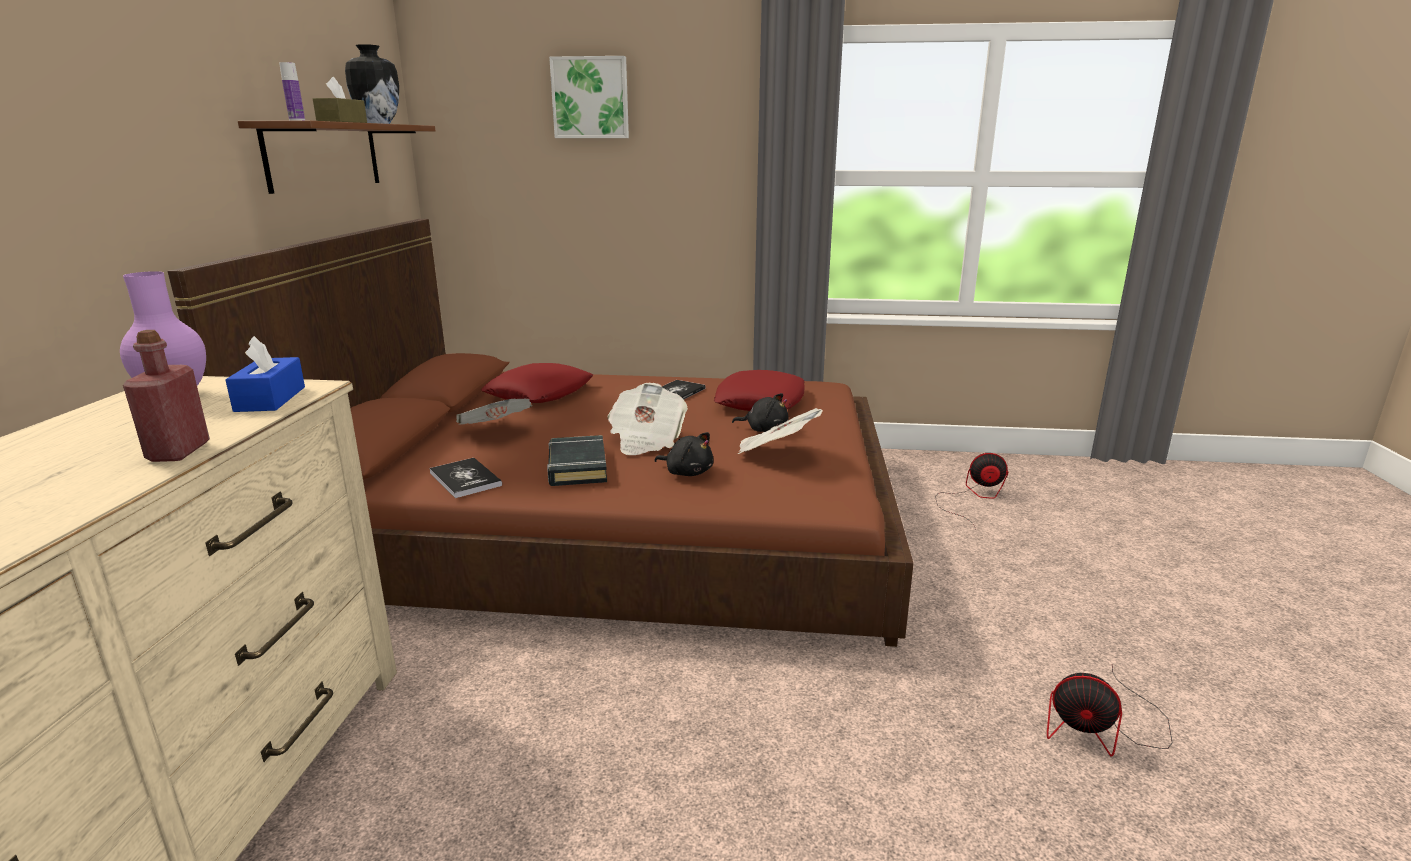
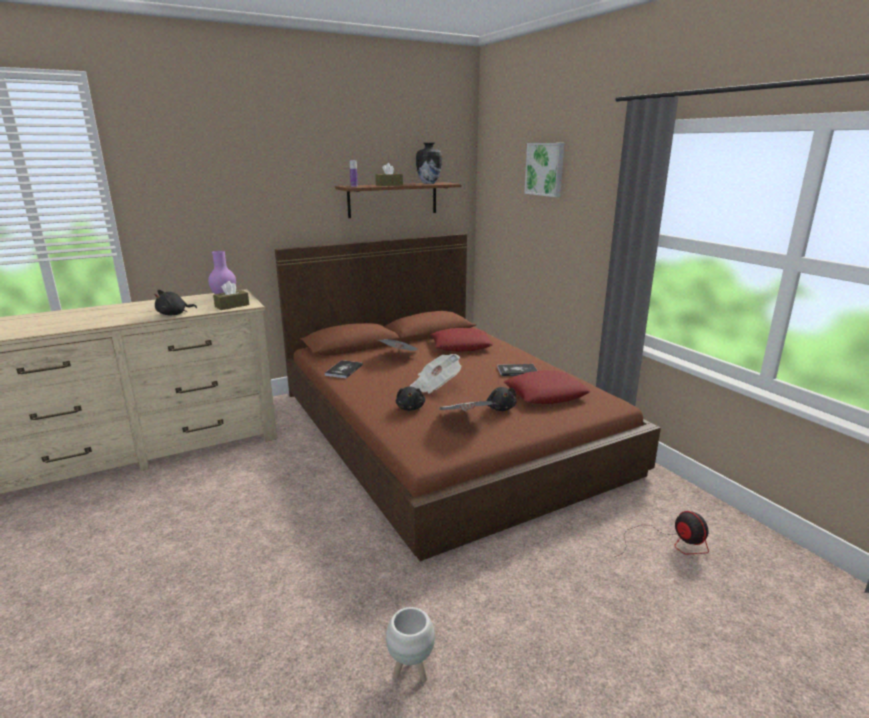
camera: 55 degrees right, 0 degrees up
red bottle [123,330,210,462] -> black plush toy [154,290,197,315]
blue tissue box [225,336,305,412] -> brown tissue box [213,281,249,310]
black book [547,435,607,486] -> none
fan [1047,665,1173,756] -> white planter [386,607,435,682]

